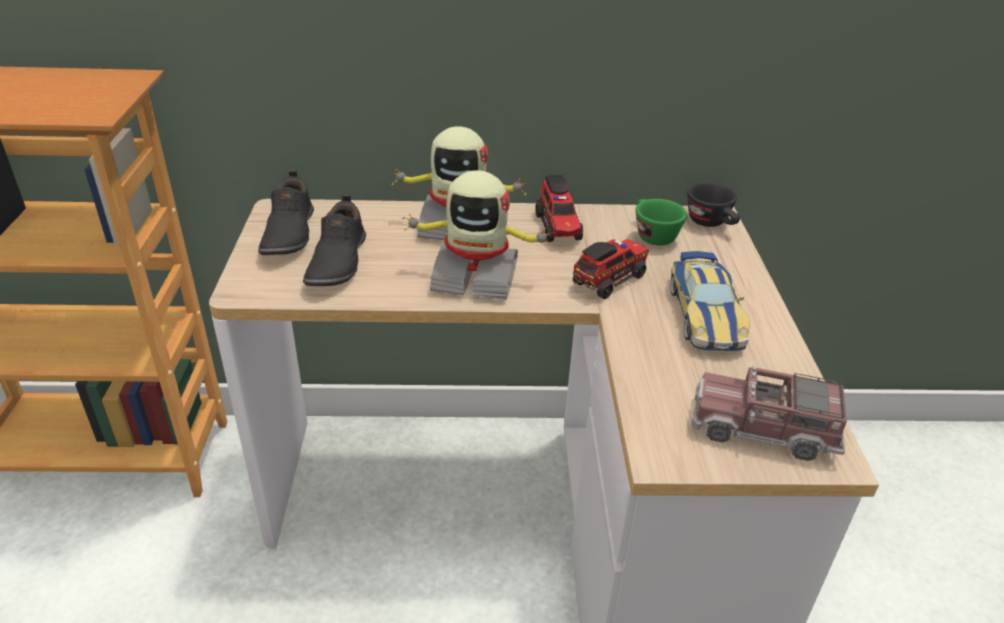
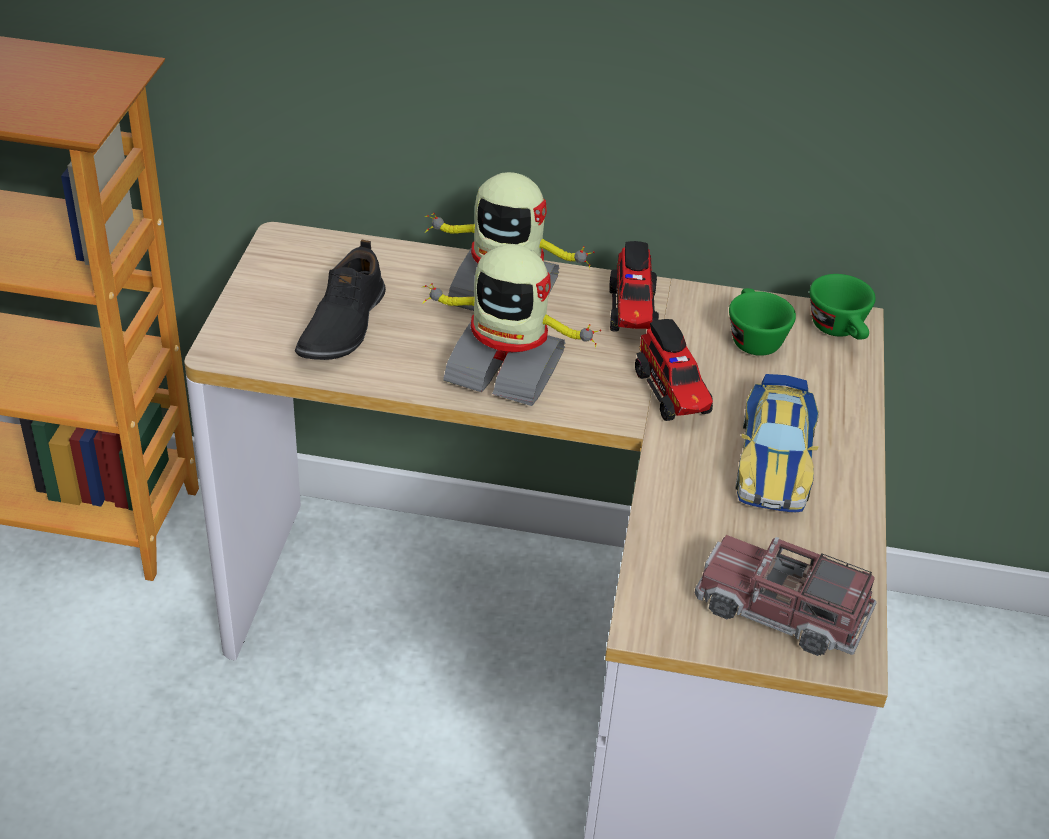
camera: 10 degrees right, 5 degrees up
black shoe [258,170,314,255] -> none
toy truck [573,239,649,299] -> toy truck turned 105 degrees clockwise [635,319,713,421]
black cup [687,182,740,227] -> green cup [810,274,876,340]

